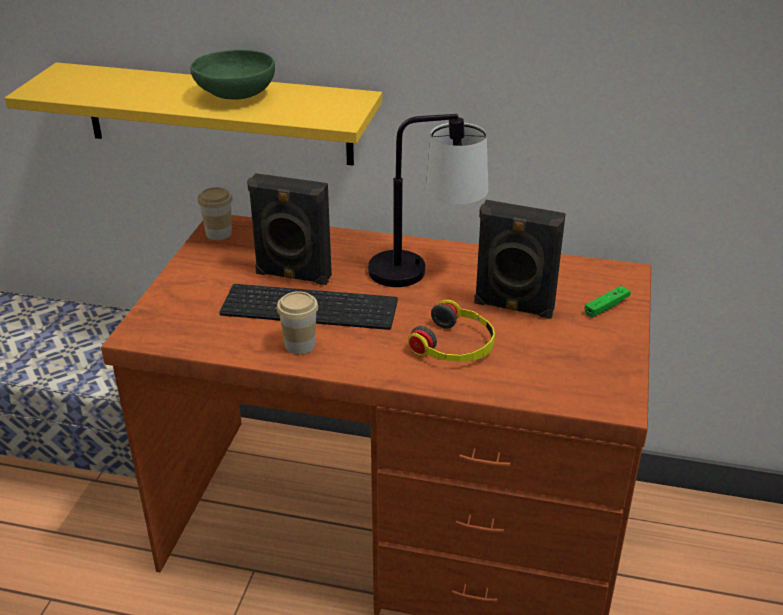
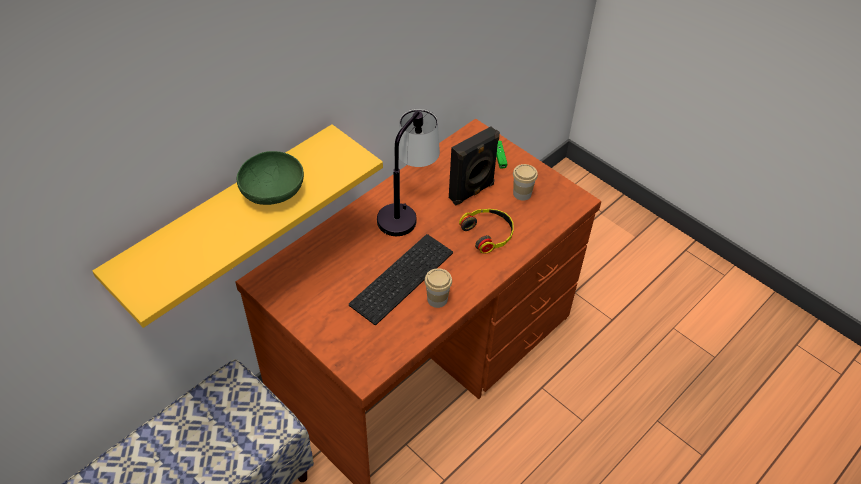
camera: 60 degrees left, 15 degrees up
cup [197,187,233,240] -> cup moved to [513,164,538,201]
black speaker [247,173,332,285] -> none

